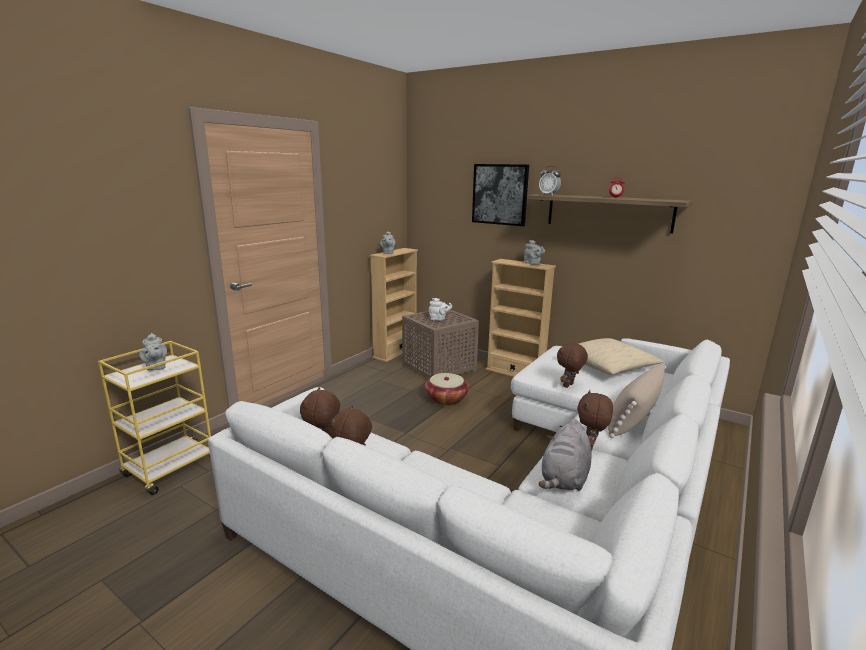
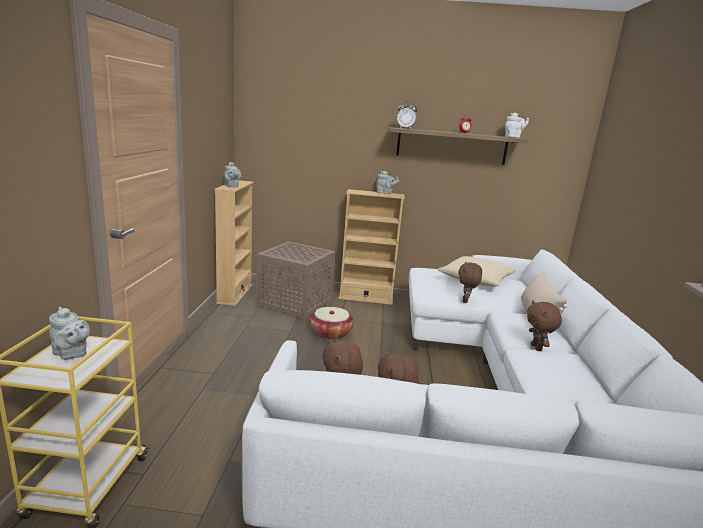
camera: 30 degrees left, 0 degrees up
white teapot [429,298,452,321] -> white teapot moved to [505,113,529,138]
picture [472,164,529,226] -> none
grey plush toy [539,419,591,491] -> none

